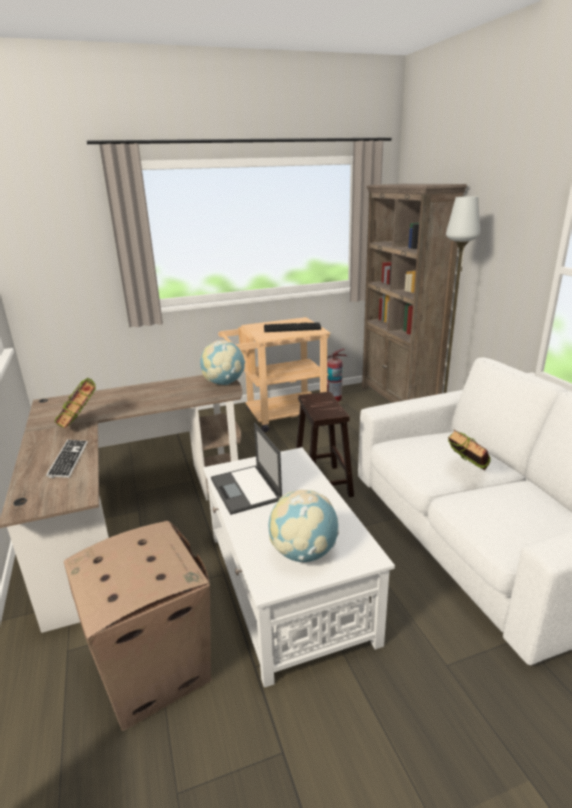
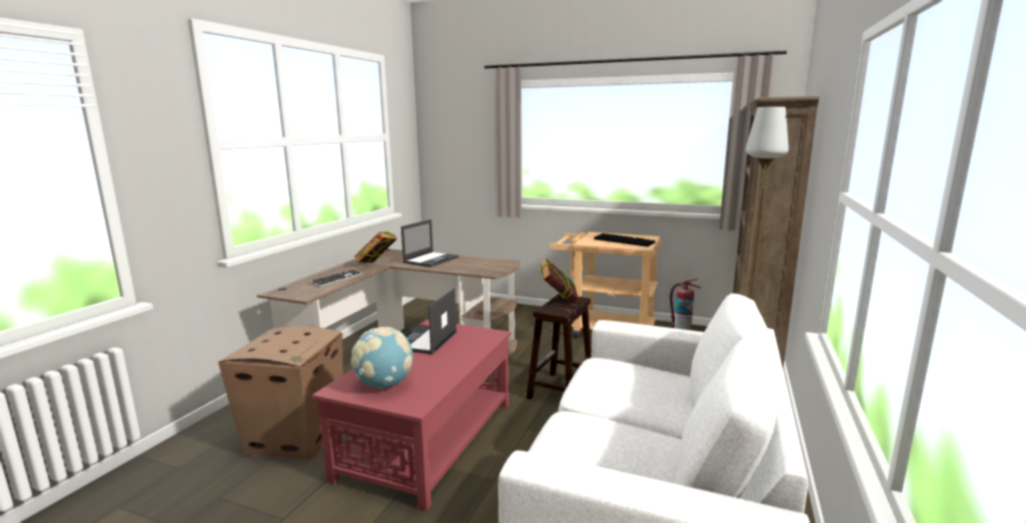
camera: 40 degrees right, 10 degrees down
globe [200,340,245,385] -> none
white coffee table [203,447,395,688] -> red coffee table [312,320,511,511]
book [448,430,491,470] -> book moved to [540,259,579,304]
none -> laptop [401,219,459,267]

